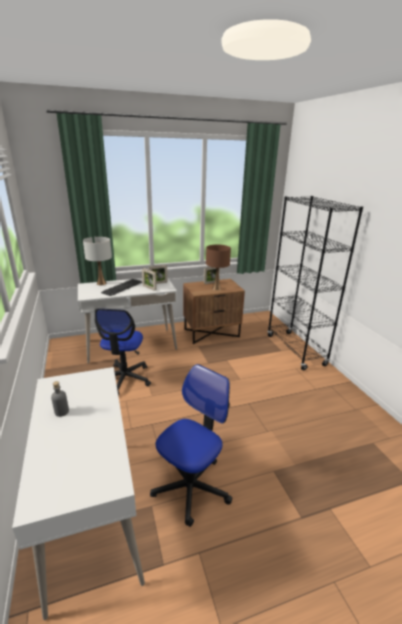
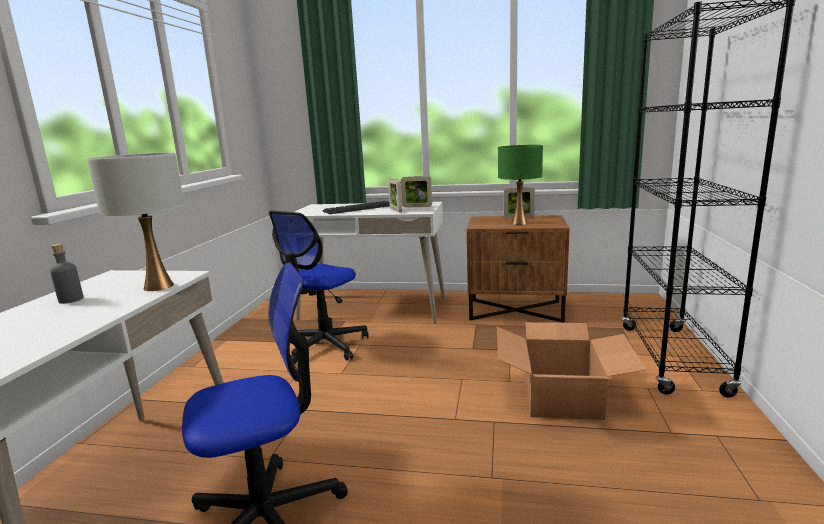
camera: 30 degrees right, 10 degrees down
white table lamp [83,237,112,285] -> white table lamp moved to [87,153,184,291]
brown table lamp [206,245,231,290] -> green table lamp [498,145,543,225]
none -> cardboard box [497,322,647,420]

